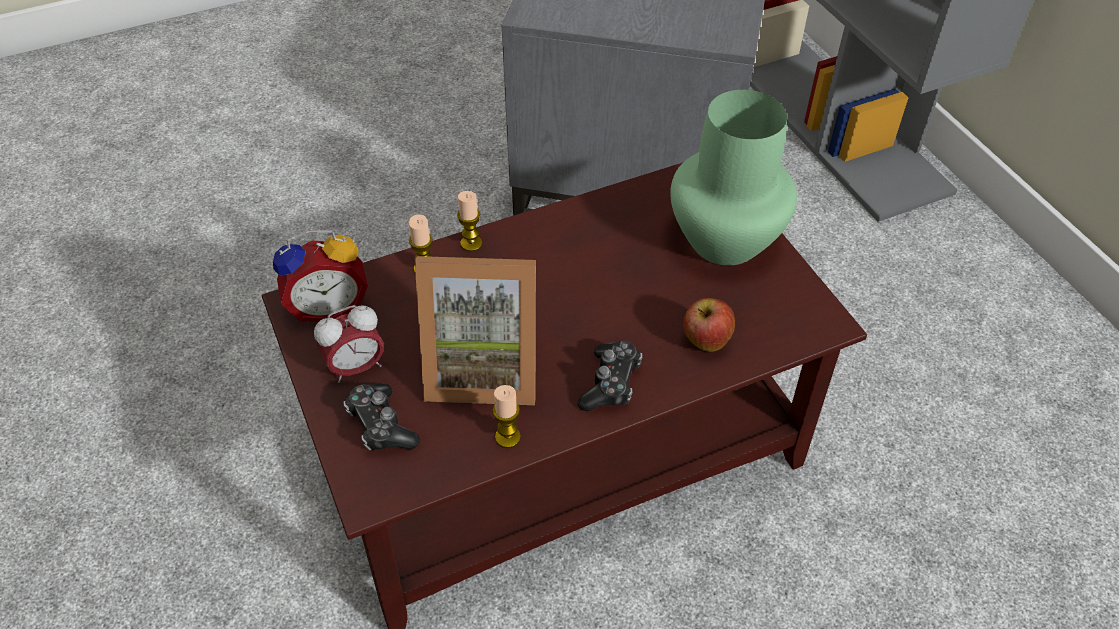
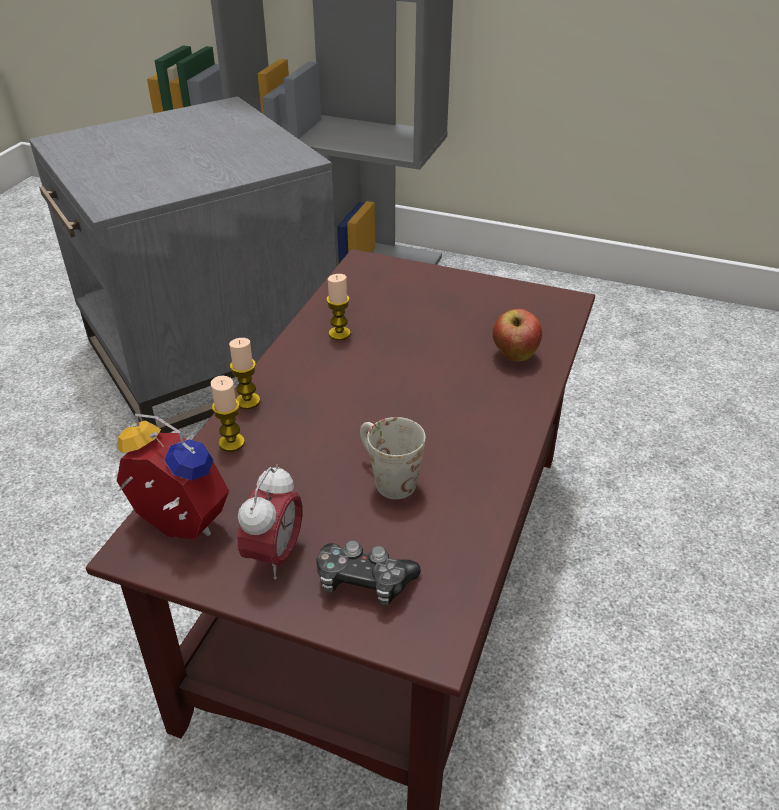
camera: 45 degrees left, 10 degrees down
alarm clock [273,231,368,322] -> alarm clock turned 90 degrees counterclockwise [117,414,229,540]
picture frame [415,256,536,405] -> white mug [360,417,426,499]
candle [492,385,521,448] -> candle moved to [326,274,351,340]
game controller [578,341,642,412] -> none
green vase [670,90,797,265] -> none

